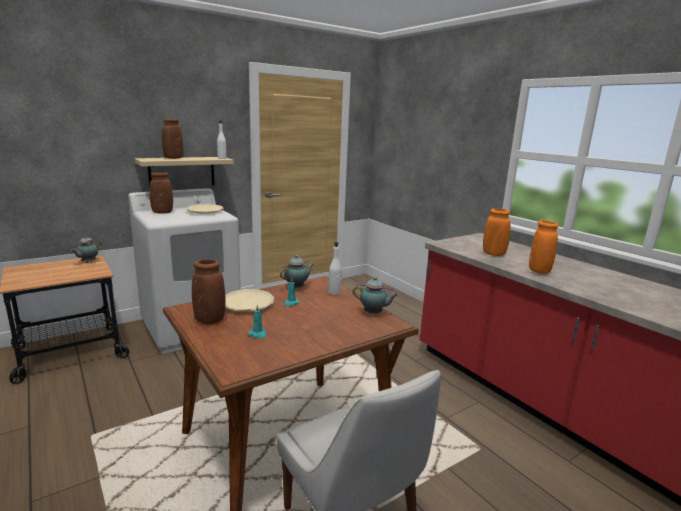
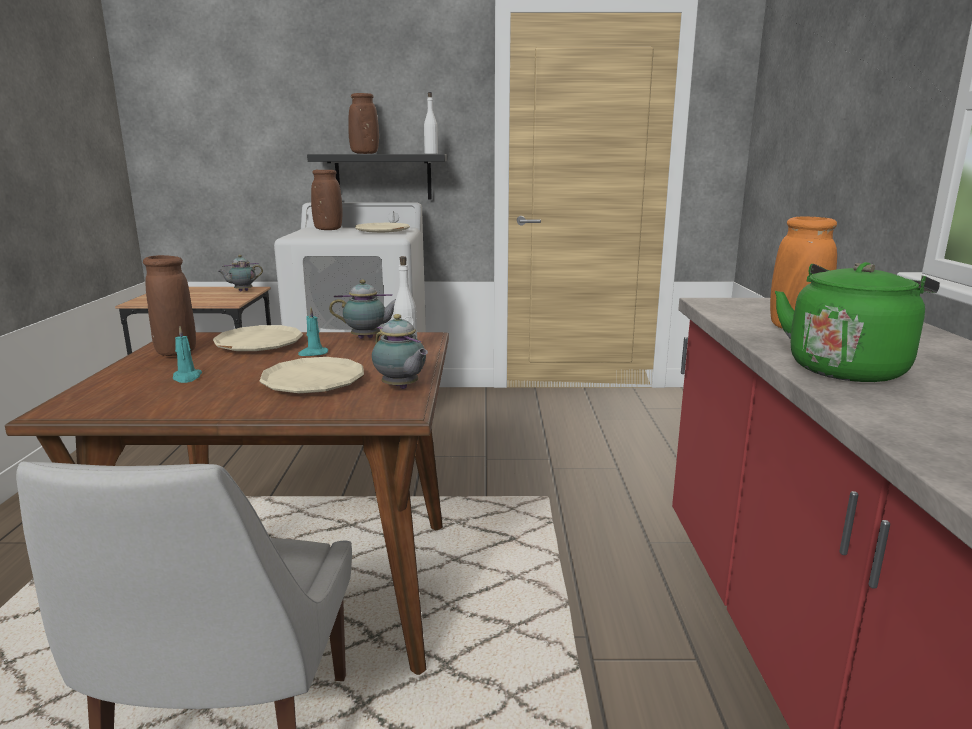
camera: 35 degrees right, 0 degrees up
beige shelf [135,157,234,188] -> black shelf [307,154,447,199]
orange vase [529,220,559,274] -> green kettle [775,262,940,382]
none -> beige plate [260,357,364,393]

